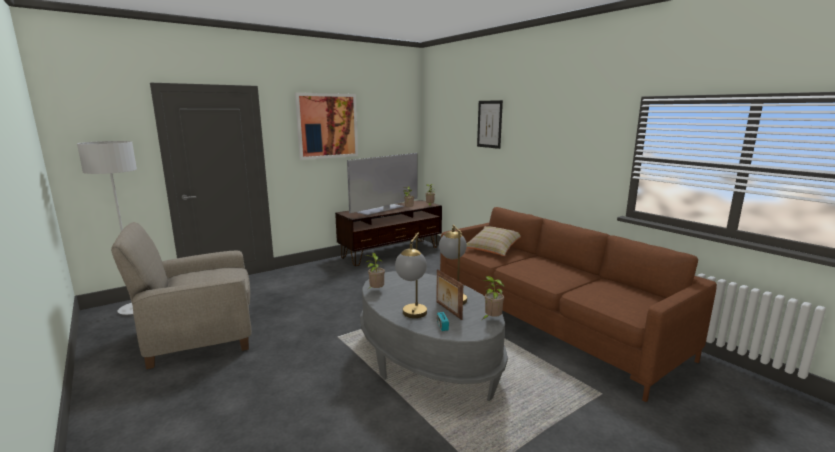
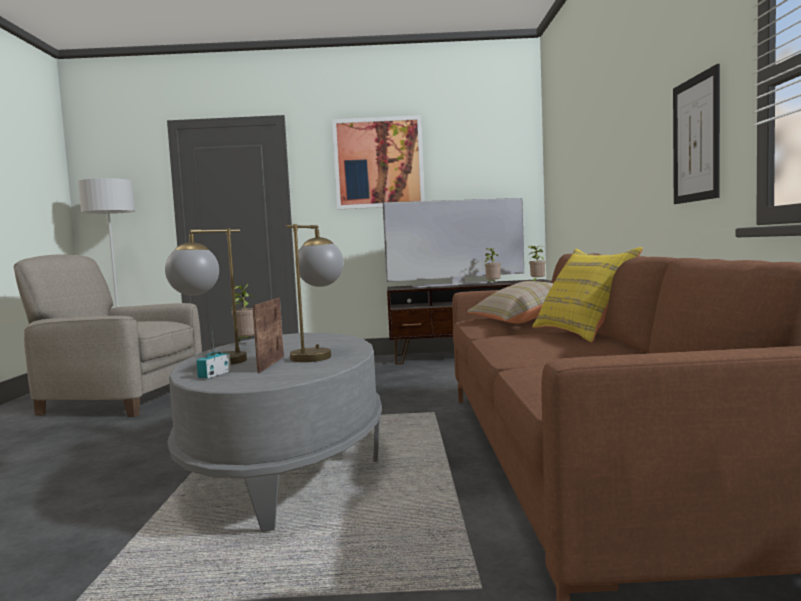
camera: 35 degrees right, 10 degrees down
picture [477,100,503,149] -> picture moved to [673,64,720,204]
potted plant [482,276,505,319] -> none
none -> yellow pillow [532,247,643,342]

